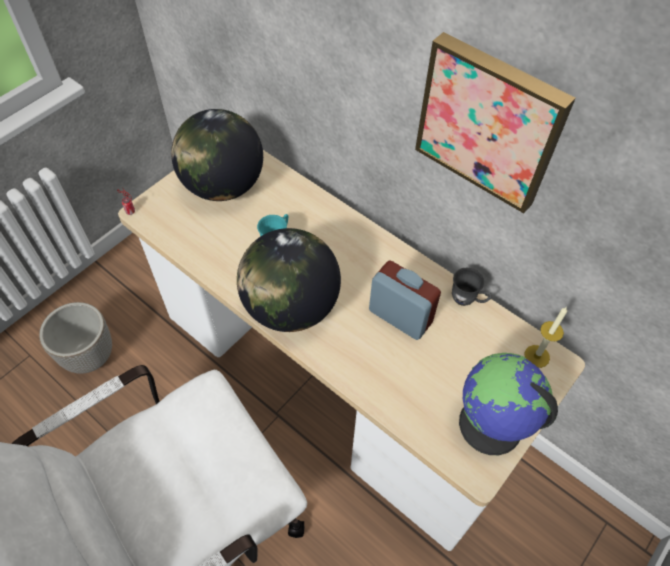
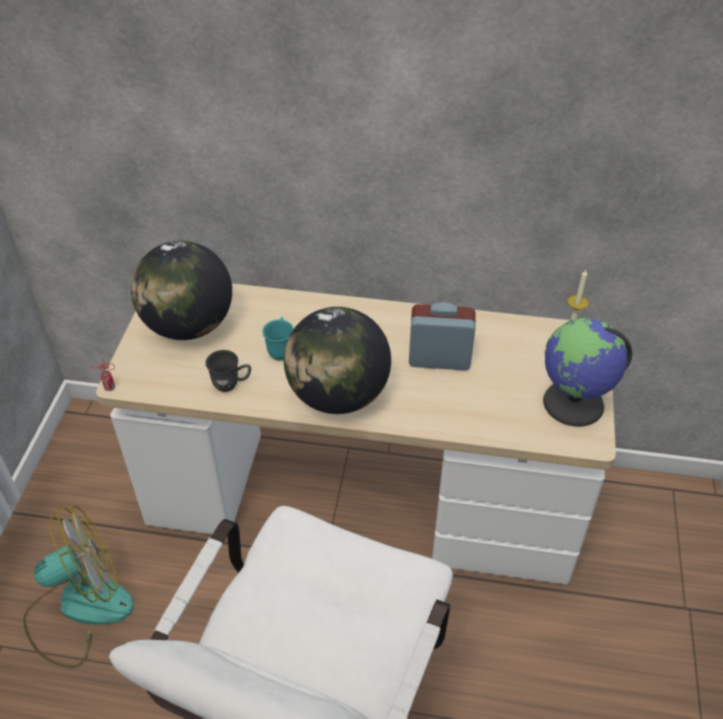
camera: 30 degrees left, 10 degrees down
planter [39,302,112,374] -> fan [23,505,134,668]
picture [415,32,575,214] -> none
grey mug [452,268,492,306] -> grey mug moved to [206,350,251,392]

